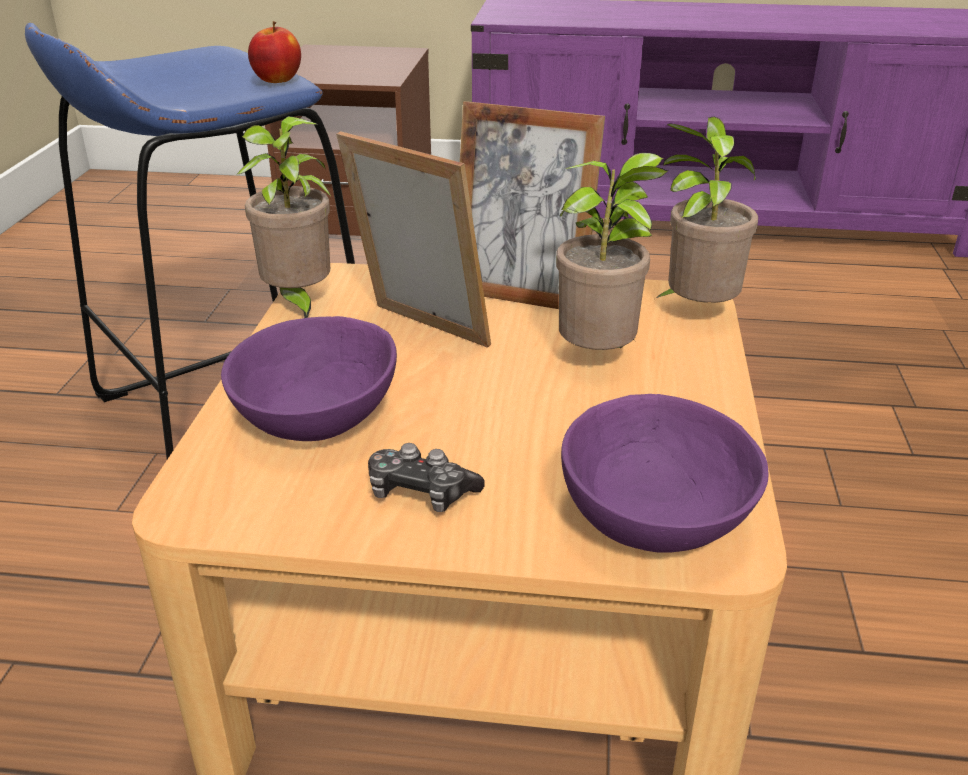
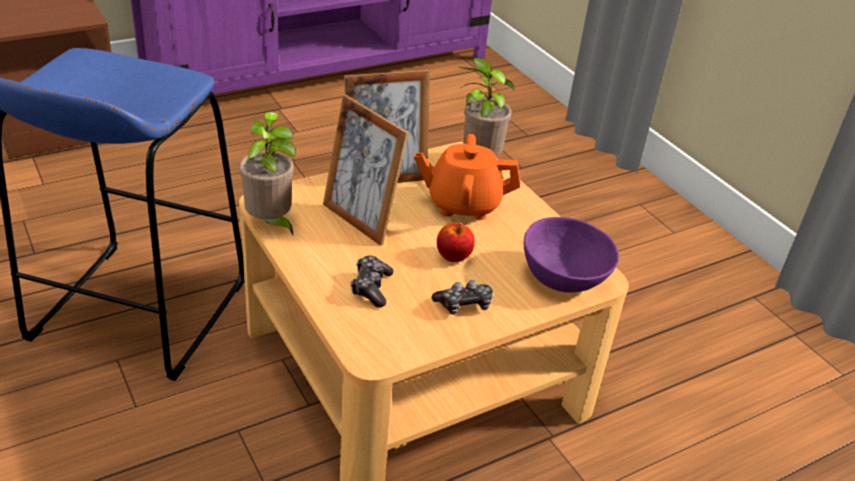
camera: 40 degrees left, 5 degrees up
purple bowl [221,316,397,441] -> game controller [351,256,393,307]
apple [248,21,301,83] -> apple moved to [437,223,475,262]
picture frame [336,131,491,348] -> picture frame turned 135 degrees counterclockwise [323,95,409,246]
potted plant [556,153,668,350] -> orange teapot [414,134,521,220]

